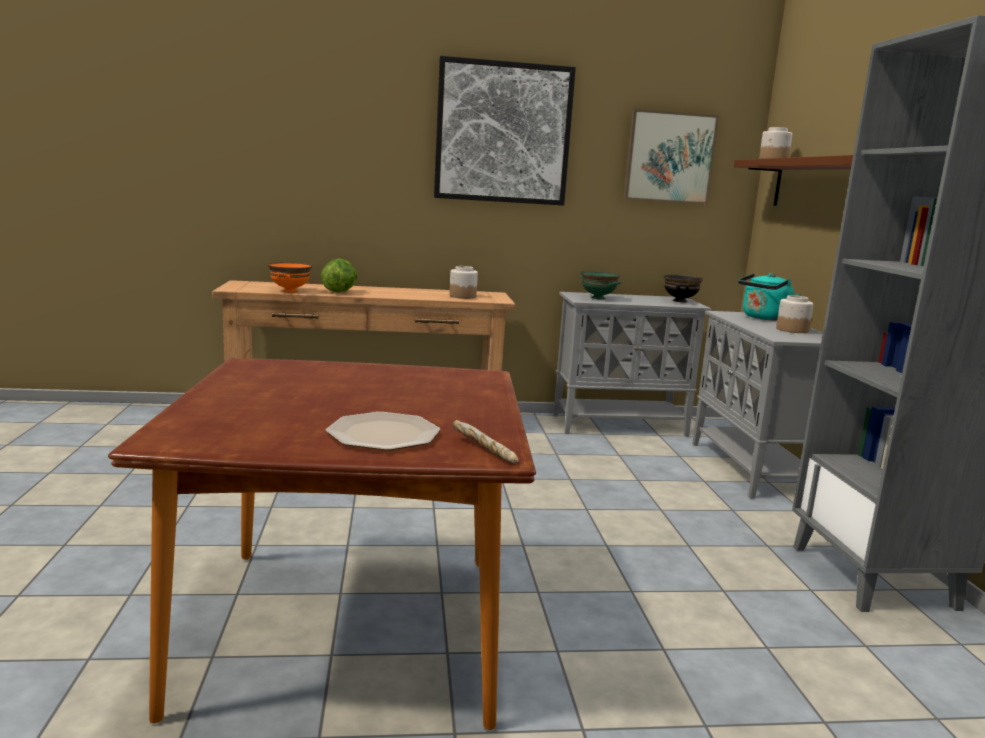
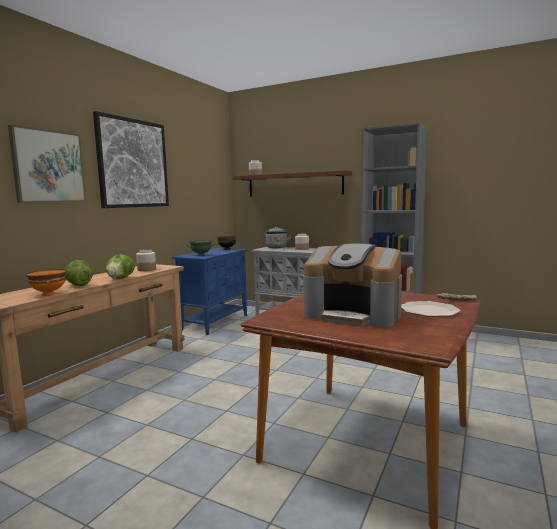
camera: 55 degrees left, 5 degrees down
grey cabinet [553,292,711,437] -> blue cabinet [172,248,247,335]
picture [624,109,719,204] -> picture moved to [8,125,86,203]
turquoise kettle [738,273,801,320] -> grey kettle [266,227,291,248]
none -> lettuce [106,254,135,279]
none -> coffee machine [303,243,402,328]

